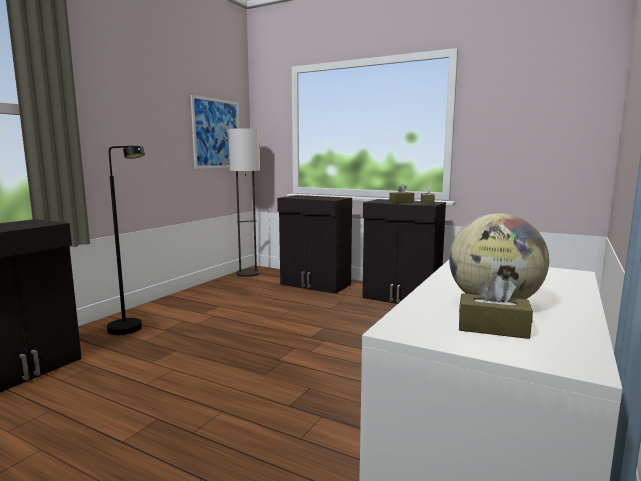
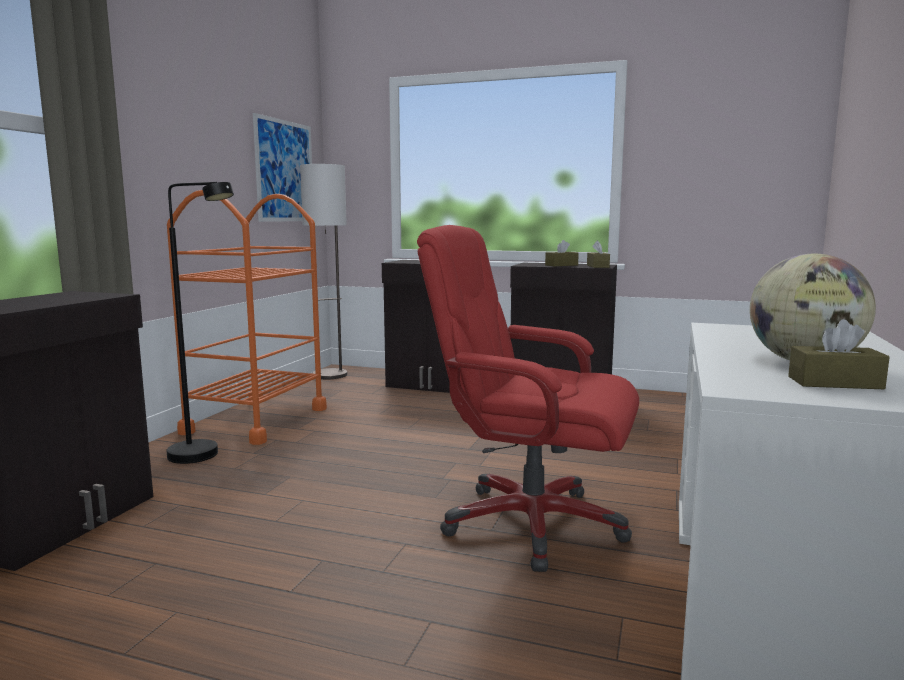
camera: 10 degrees left, 0 degrees up
none -> orange cart [167,190,327,445]
none -> red office chair [417,225,639,572]

